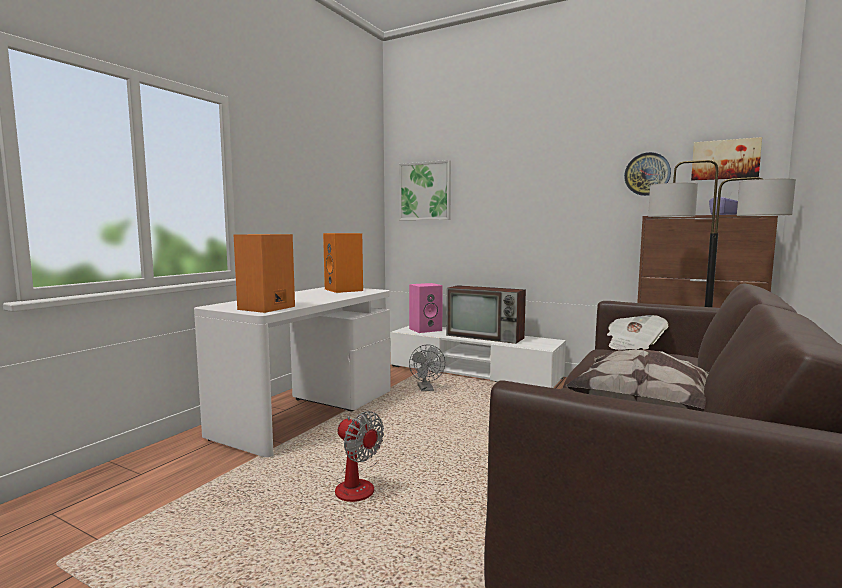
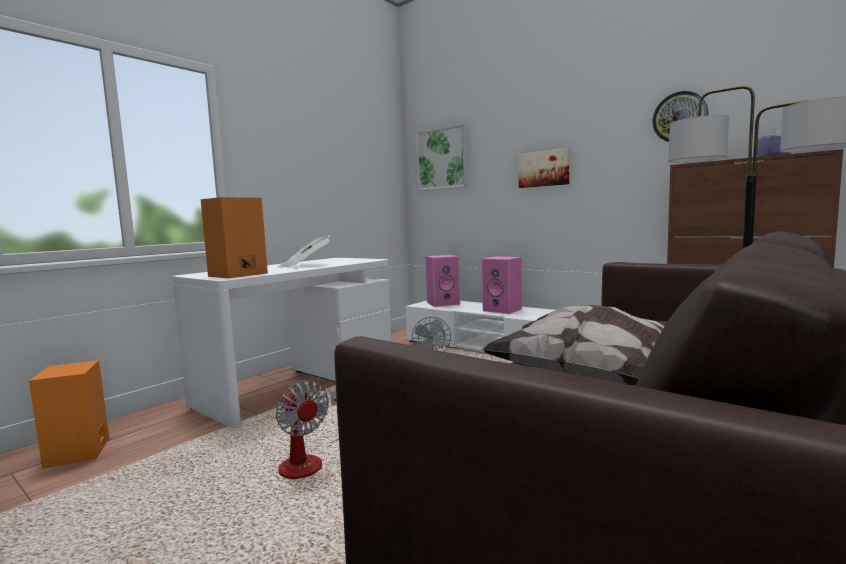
camera: 10 degrees right, 0 degrees up
orange speaker [323,233,363,293] -> orange speaker moved to [29,360,109,469]
television [446,285,526,344] -> pink speaker [482,257,522,314]
newspaper [607,315,668,350] -> newspaper moved to [278,235,331,268]
picture [691,137,762,181] -> picture moved to [518,148,570,188]

